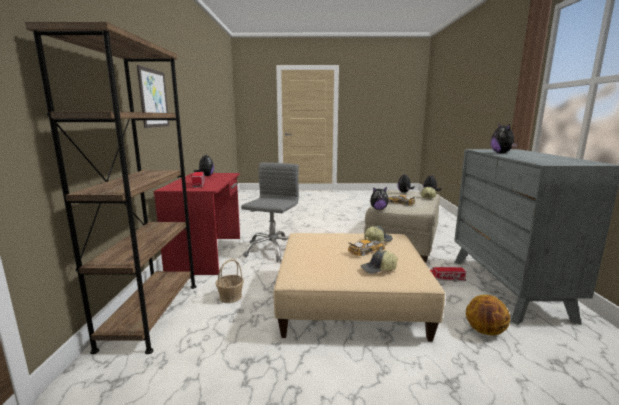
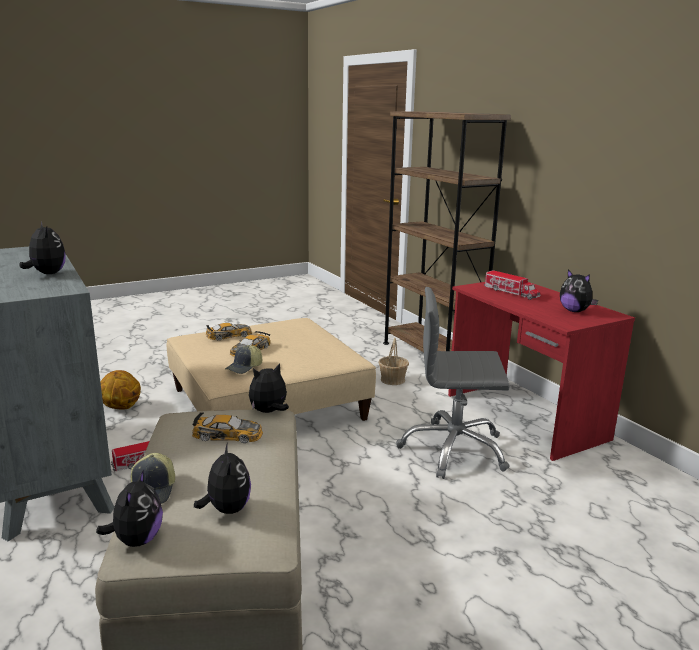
camera: 150 degrees right, 5 degrees up
picture [137,65,170,128] -> none
grey office chair [241,163,299,262] -> grey office chair turned 105 degrees clockwise [396,287,510,479]
cap [360,251,398,274] -> toy car [206,323,252,341]

